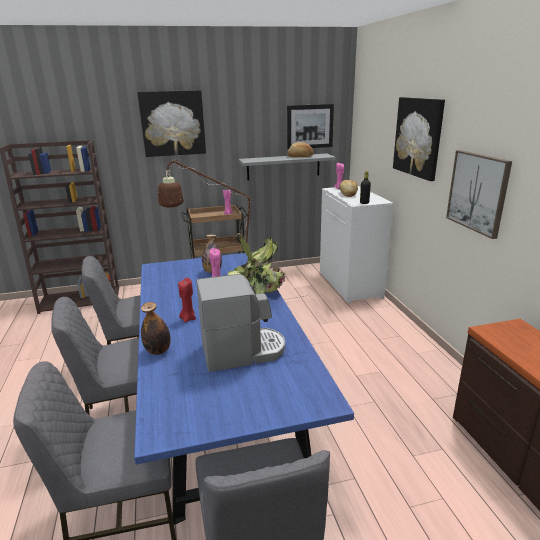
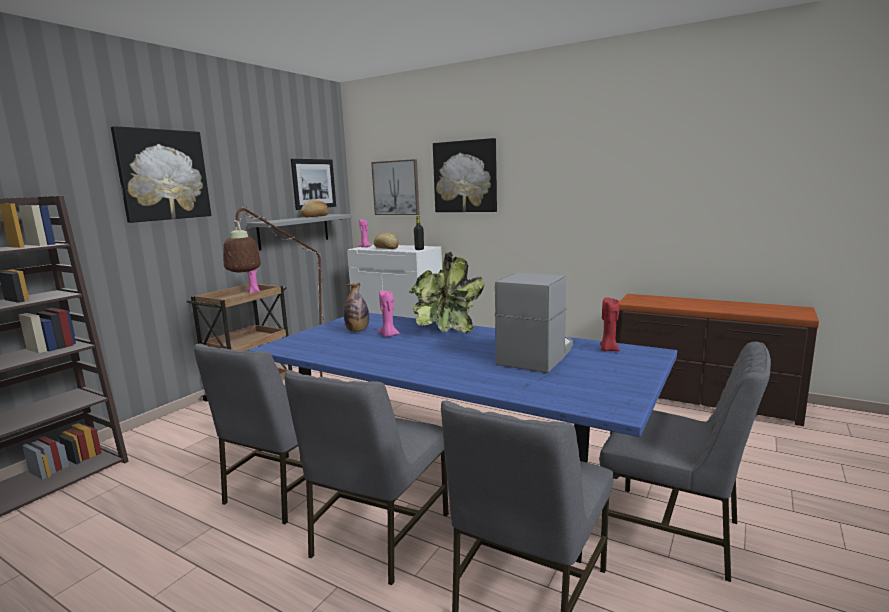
camera: 45 degrees left, 10 degrees down
bottle [141,302,171,355] -> none
red candle [178,278,196,323] -> red candle moved to [600,298,620,351]
picture [446,150,512,239] -> picture moved to [371,159,420,215]

